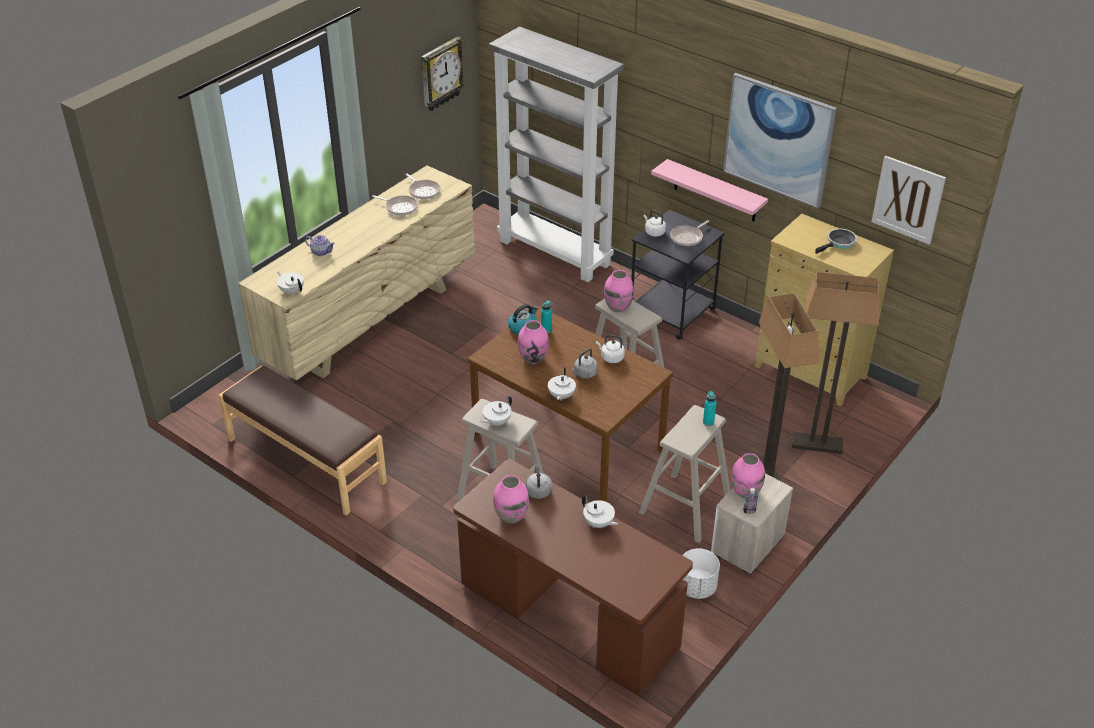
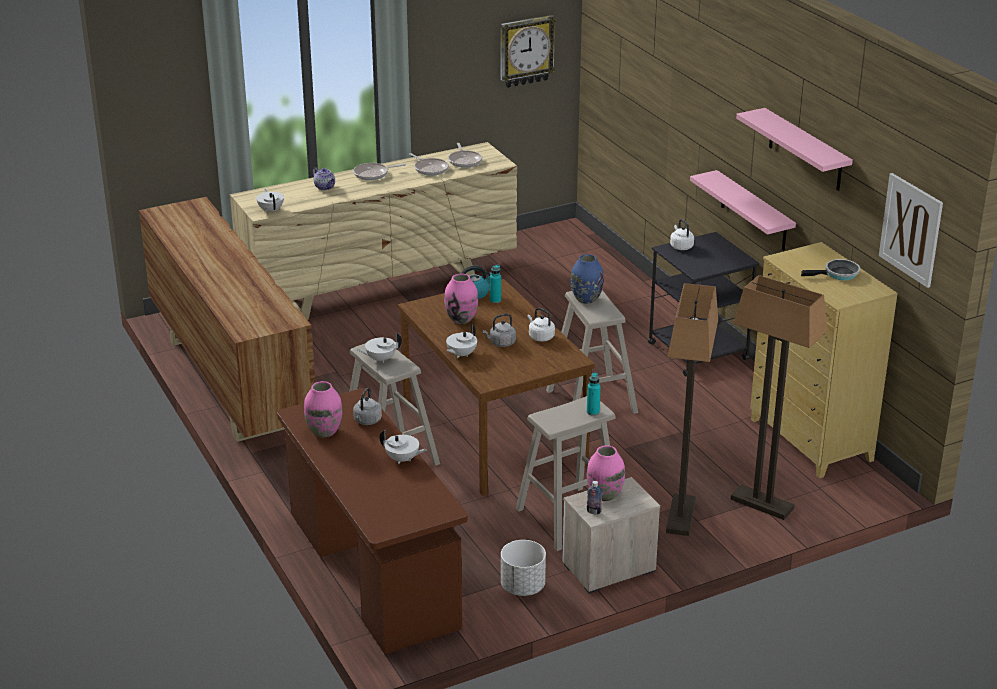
camera: 25 degrees right, 10 degrees down
brown bench [219,366,387,515] -> brown cabinet [139,197,315,442]
grey bookcase [489,27,624,282] -> none
white teapot [582,495,618,528] -> white teapot turned 45 degrees counterclockwise [379,430,427,464]
pink vase [604,270,634,312] -> blue vase [570,254,604,304]
frying pan [670,220,709,246] -> frying pan moved to [353,163,406,180]
picture [723,73,837,209] -> pink shelf [736,108,853,191]

